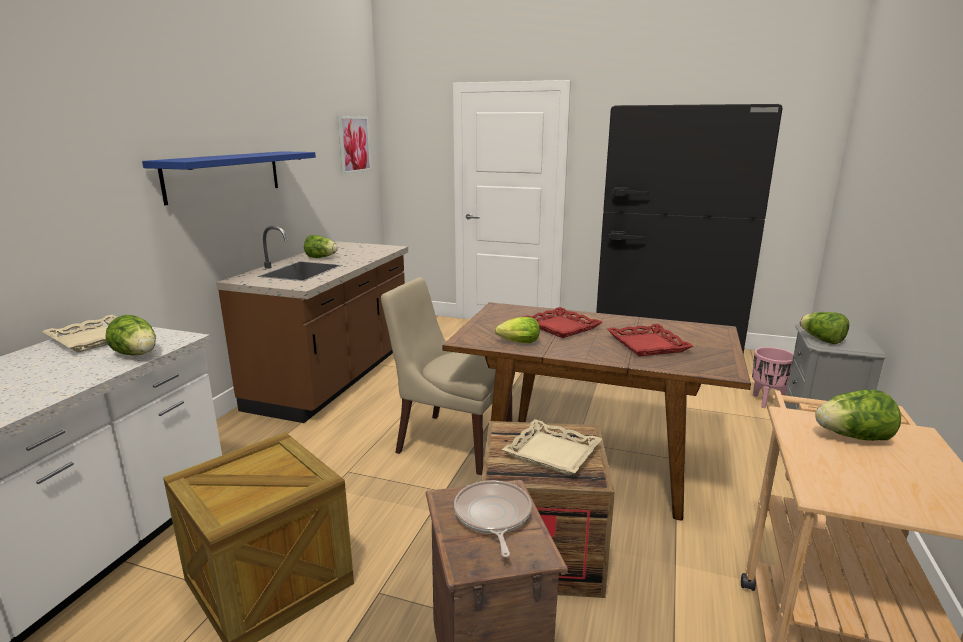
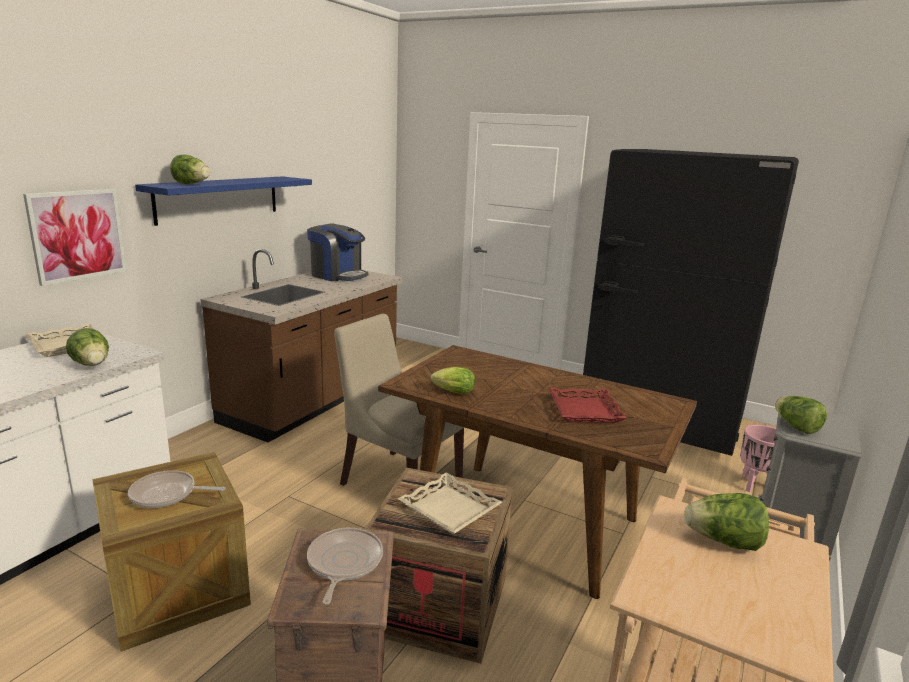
camera: 10 degrees right, 0 degrees up
lettuce [304,235,338,258] -> lettuce moved to [170,155,210,184]
picture [338,116,371,174] -> picture moved to [23,189,126,286]
red tray [523,307,602,338] -> none
none -> frying pan [128,470,226,508]
none -> coffee machine [307,223,369,281]

